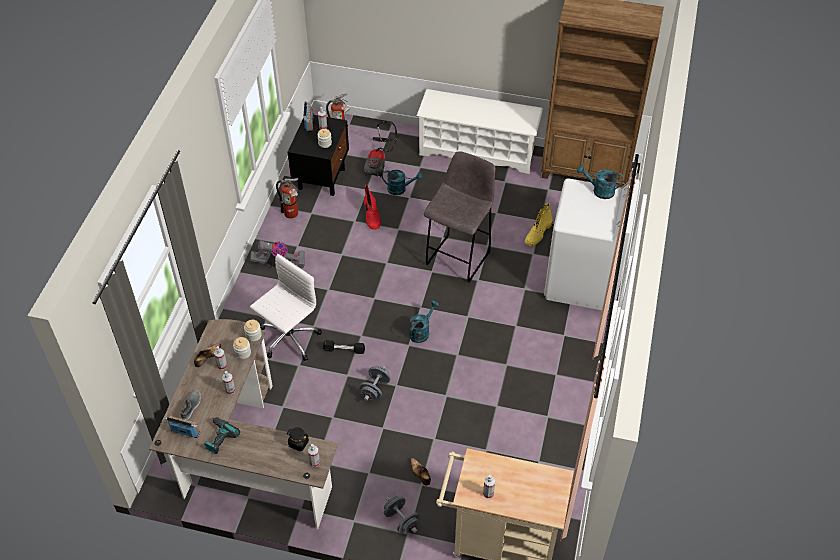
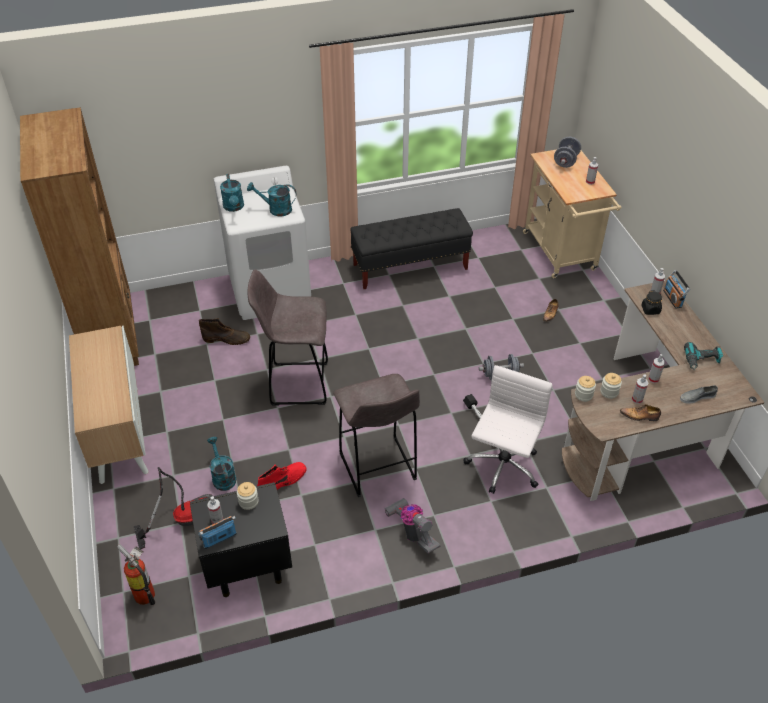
camera: 120 degrees left, 5 degrees down
radio [165,416,200,438] -> radio moved to [663,270,690,308]
white office chair [250,254,322,361] -> white office chair turned 105 degrees clockwise [463,365,552,494]
fire extinguisher [276,178,299,219] -> none
grey dumbbell [384,496,419,534] -> grey dumbbell moved to [554,137,581,168]
turquoise watering can [409,301,439,343] -> turquoise watering can moved to [247,182,296,217]
white shoe rack [417,89,543,174] -> cabinet [69,326,149,484]
yellow boot [525,203,553,246] -> brown boot [199,318,250,345]
none -> grey stool [333,374,420,497]
none -> black bench [350,208,473,289]

